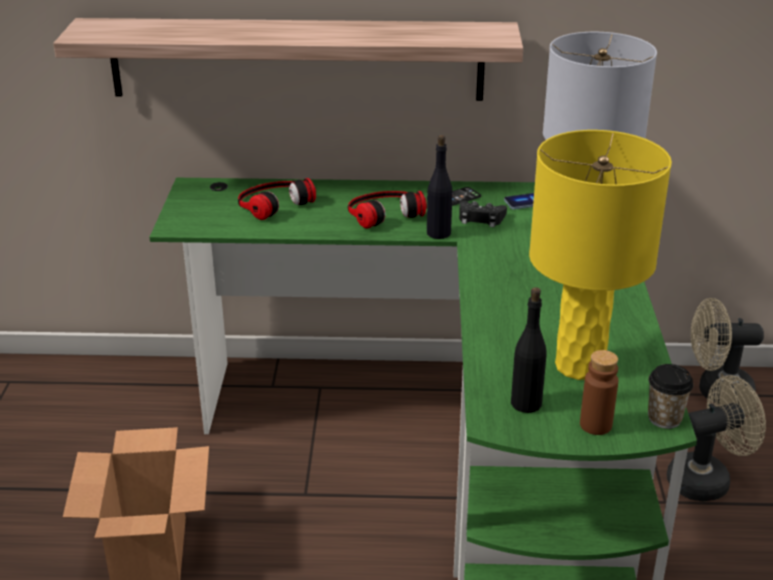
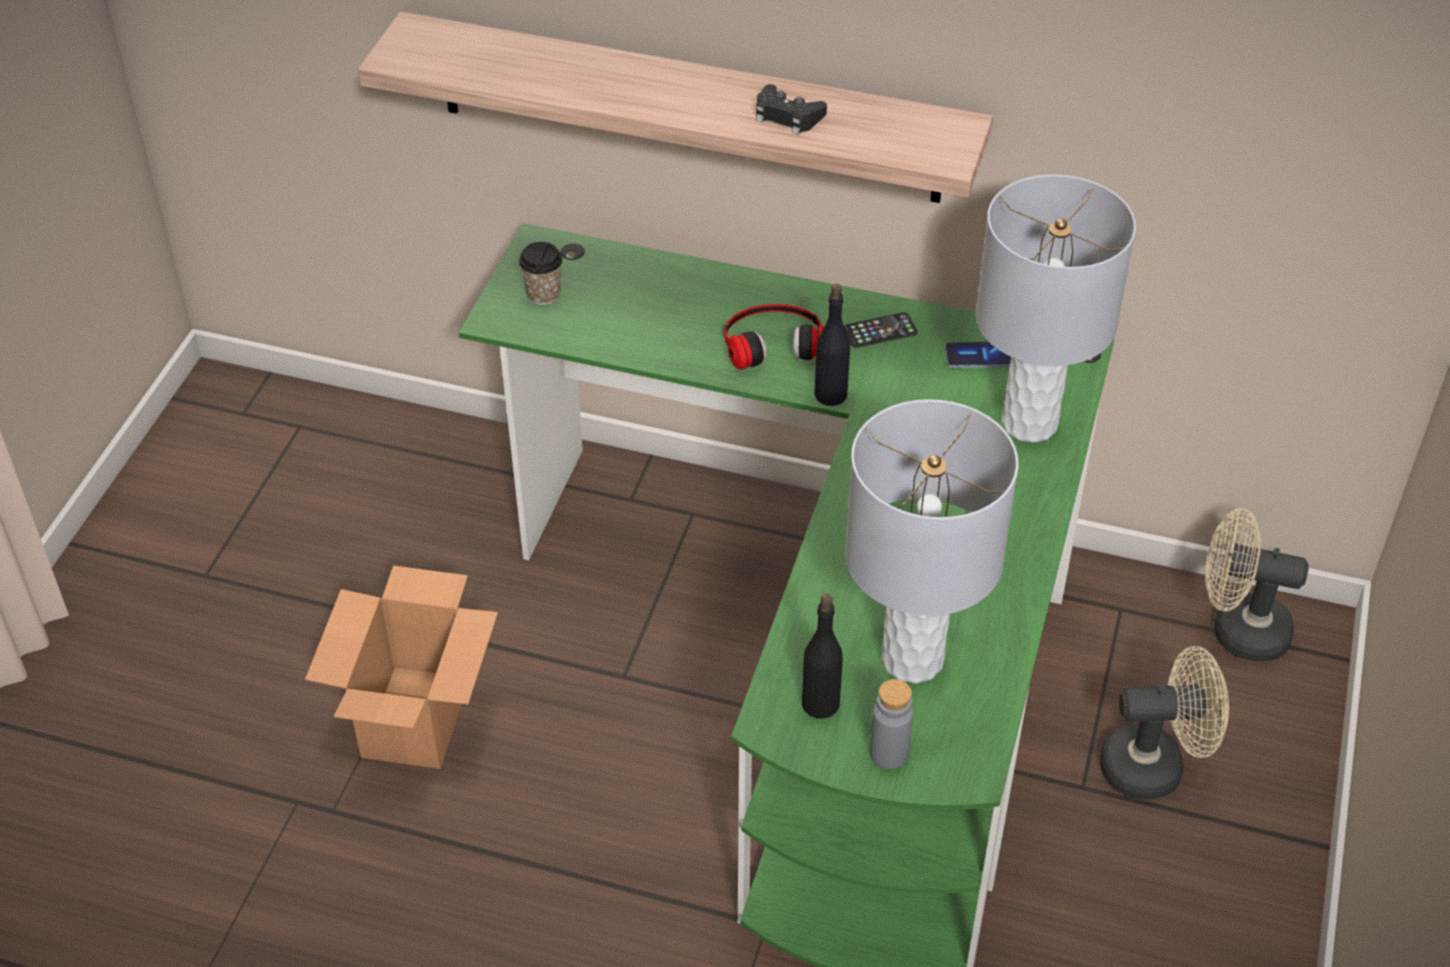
camera: 15 degrees right, 15 degrees up
headphones [238,178,316,220] -> none
black game controller [459,201,507,227] -> black game controller moved to [756,84,827,135]
yellow table lamp [529,130,672,380] -> grey table lamp [845,399,1019,683]
brown bottle [580,350,618,435] -> grey bottle [870,679,913,769]
cup [648,364,693,429] -> cup moved to [519,242,562,305]

